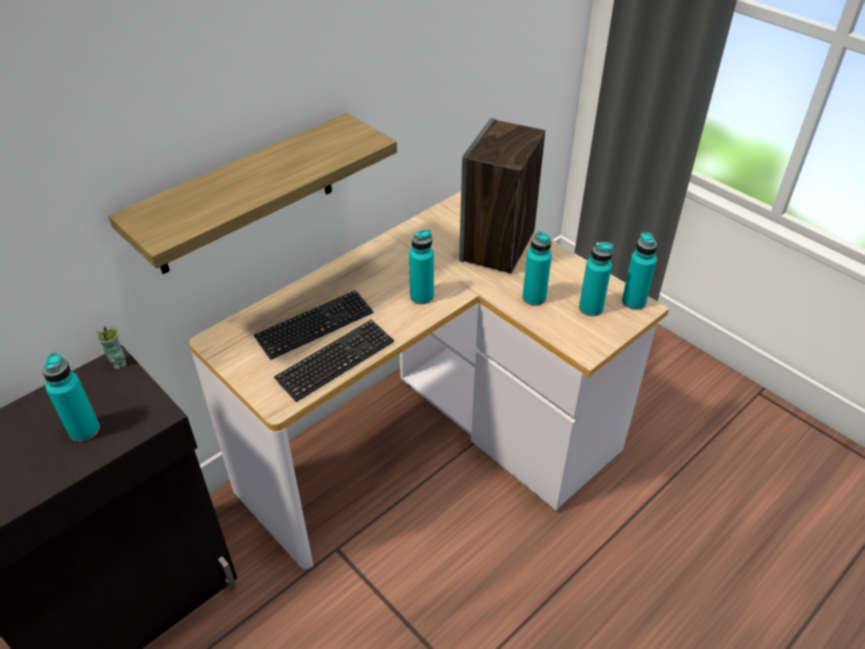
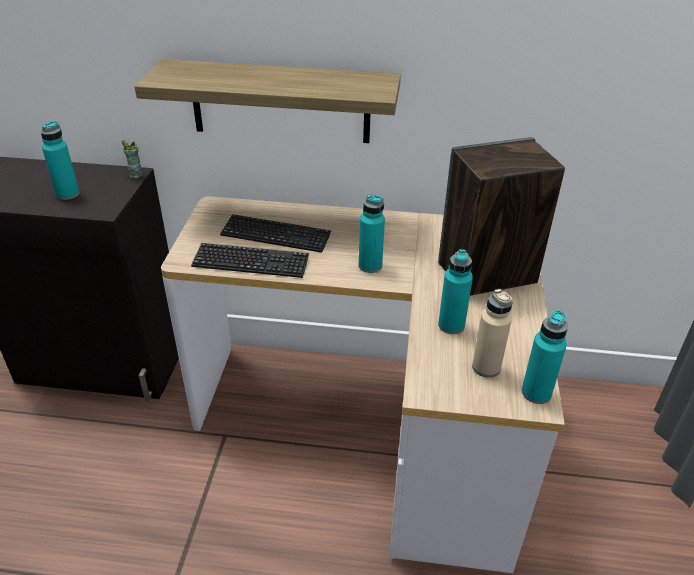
camera: 50 degrees right, 5 degrees down
turquoise bottle [579,242,613,316] -> beige bottle [472,289,512,378]

